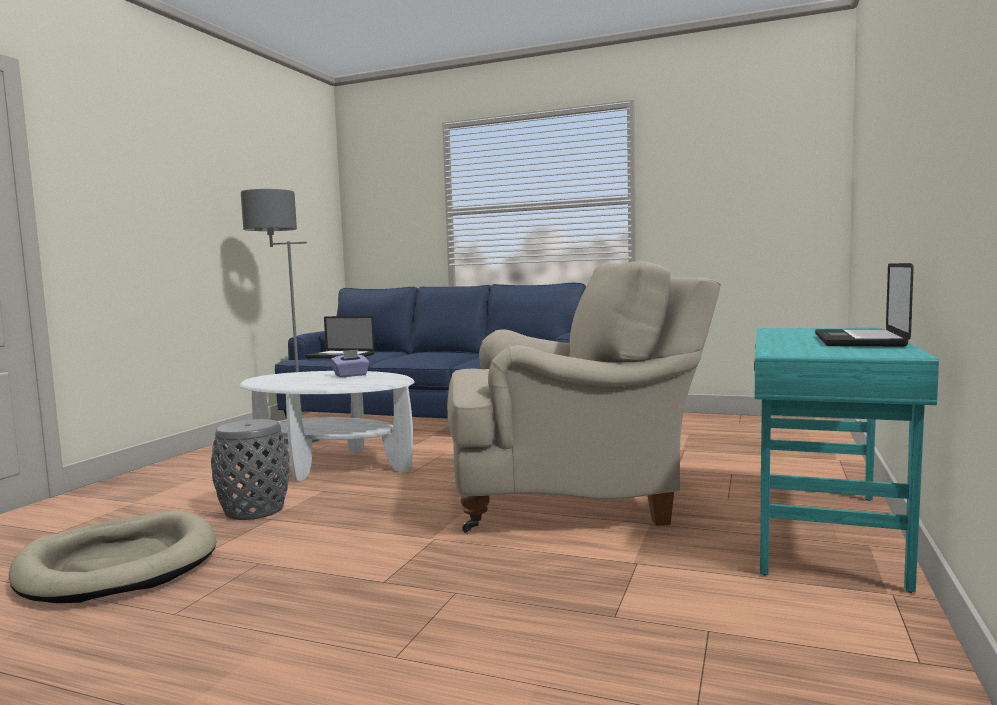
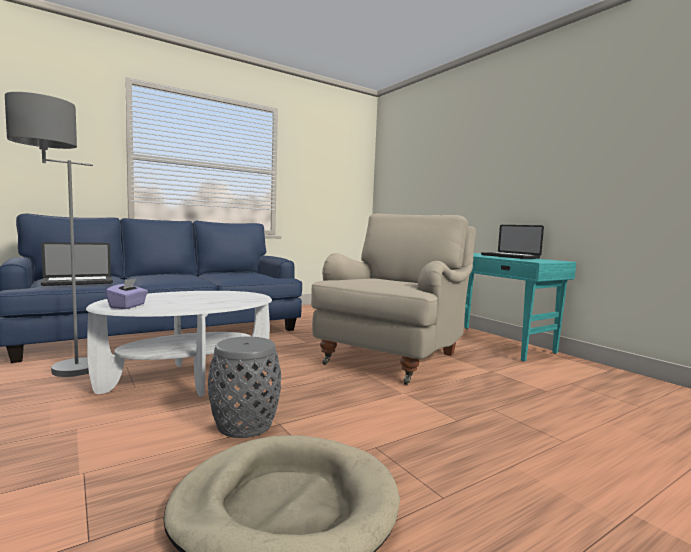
camera: 55 degrees left, 0 degrees up
purple tissue box [331,349,369,377] -> purple tissue box moved to [105,278,148,309]

